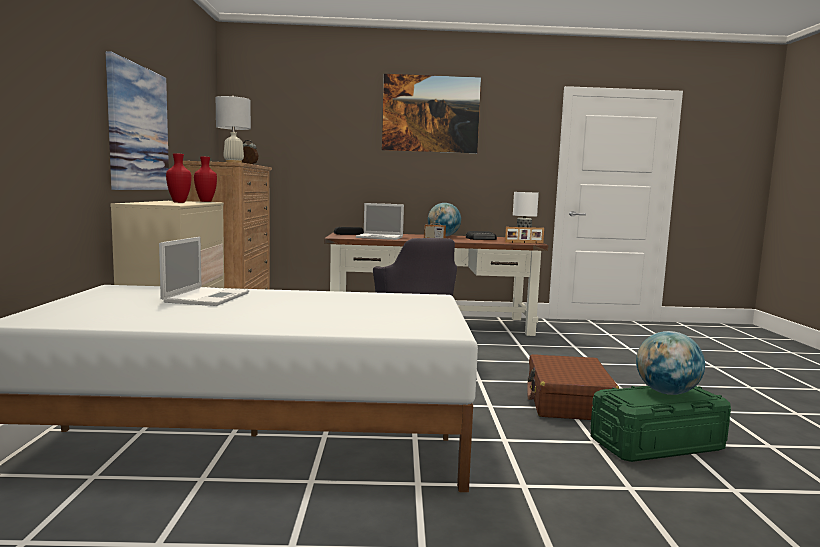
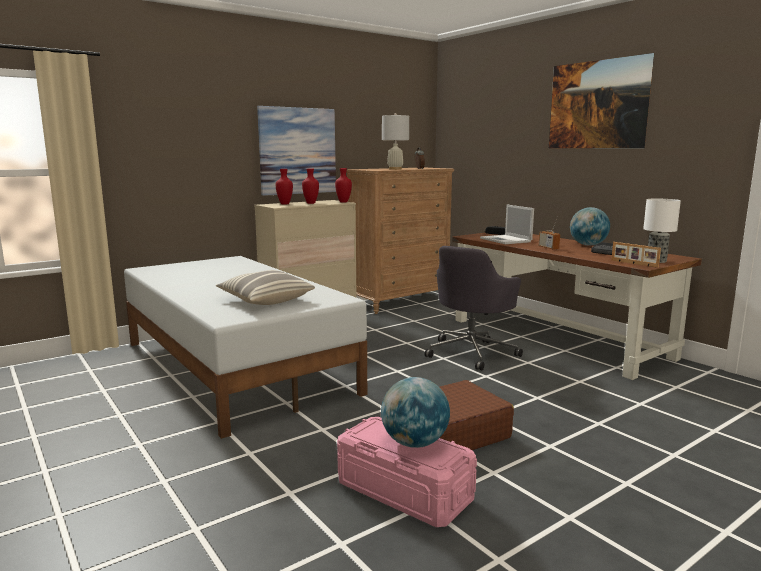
camera: 55 degrees right, 5 degrees up
laptop [159,237,249,306] -> none
green storage box [590,386,731,462] -> pink storage box [337,417,477,527]
none -> pillow [216,270,315,305]
none -> red vase [276,169,293,205]

